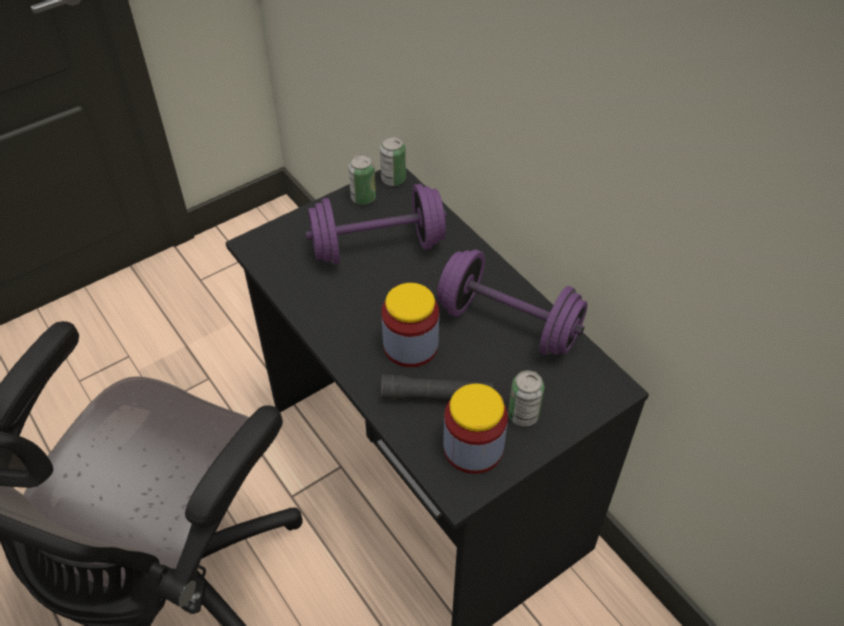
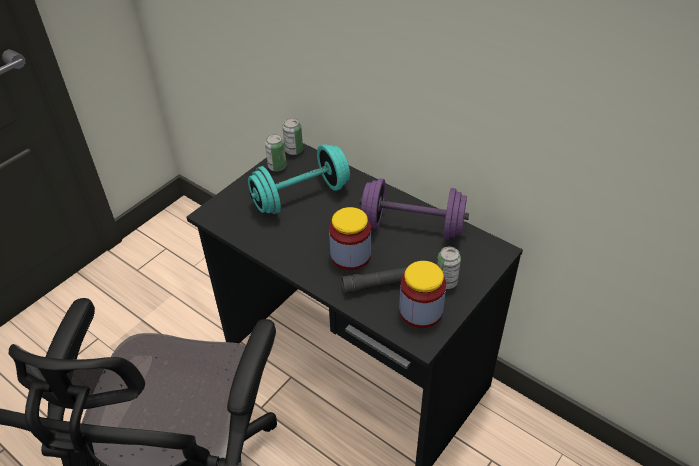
camera: 15 degrees left, 5 degrees down
purple dumbbell [306,184,447,265] -> turquoise dumbbell [248,144,350,214]

